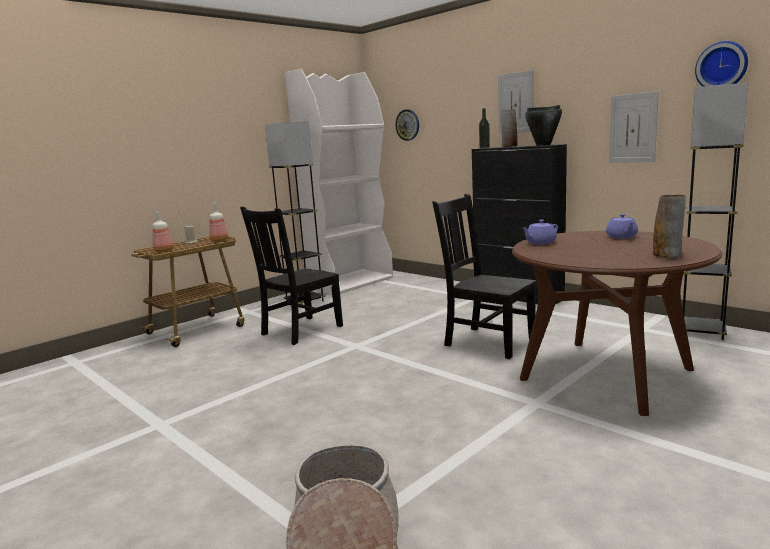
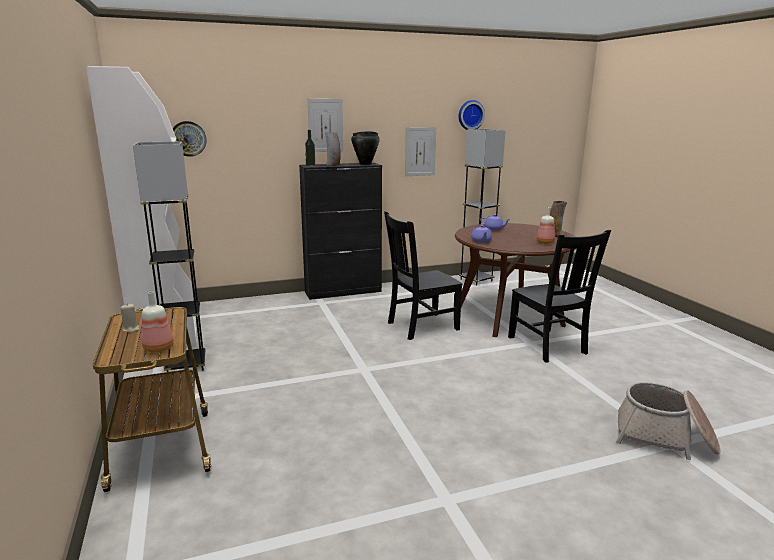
camera: 65 degrees left, 5 degrees up
bottle [209,204,228,242] -> bottle moved to [537,207,555,244]
black chair [240,206,343,345] -> black chair moved to [508,230,611,362]

